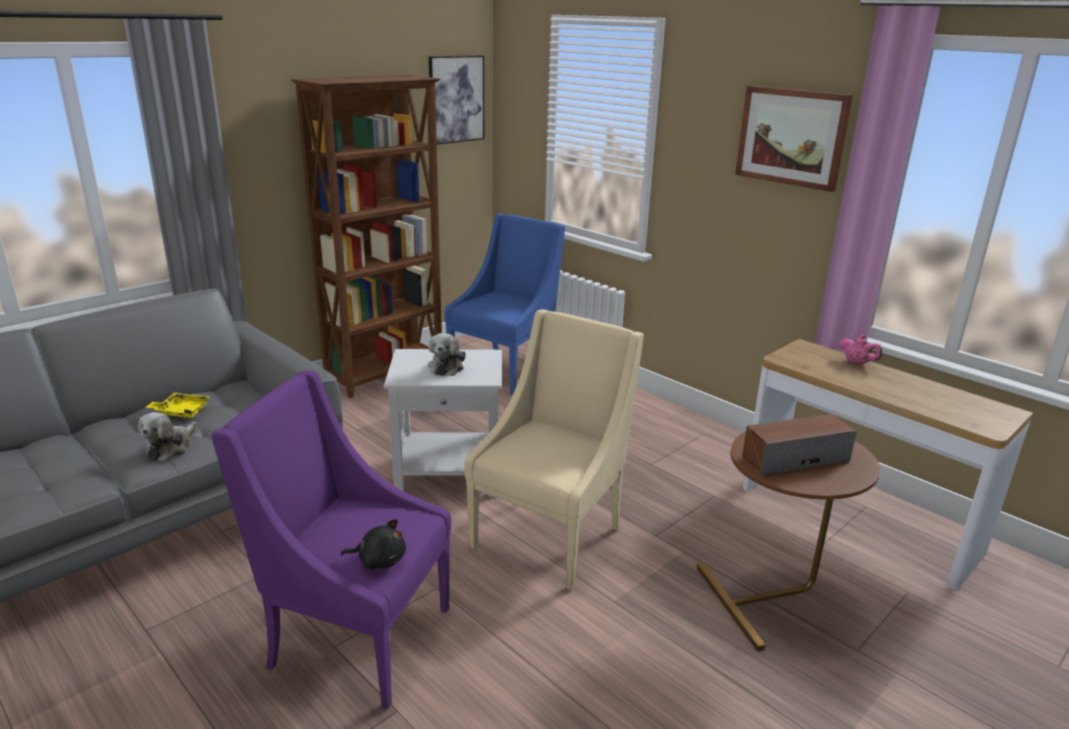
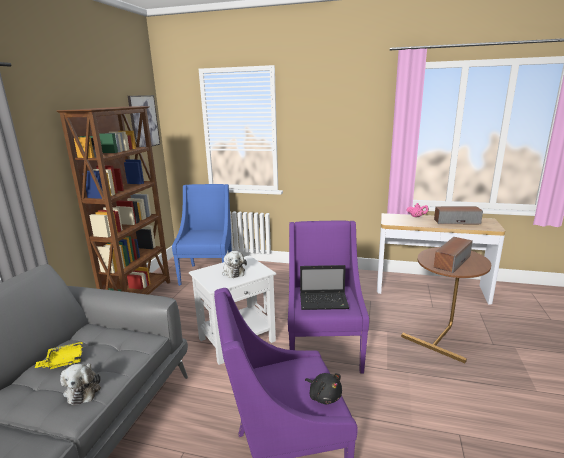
camera: 30 degrees left, 5 degrees down
black plush toy [341,519,406,570] -> black plush toy turned 75 degrees clockwise [305,373,342,404]
beige armchair [464,309,644,591] -> purple armchair [288,220,369,374]
picture [735,86,853,192] -> none
none -> laptop [300,265,349,310]
none -> speaker [434,206,483,224]

